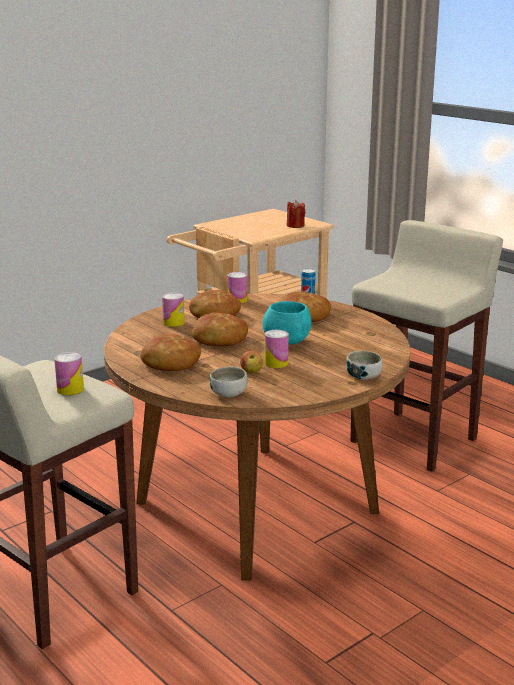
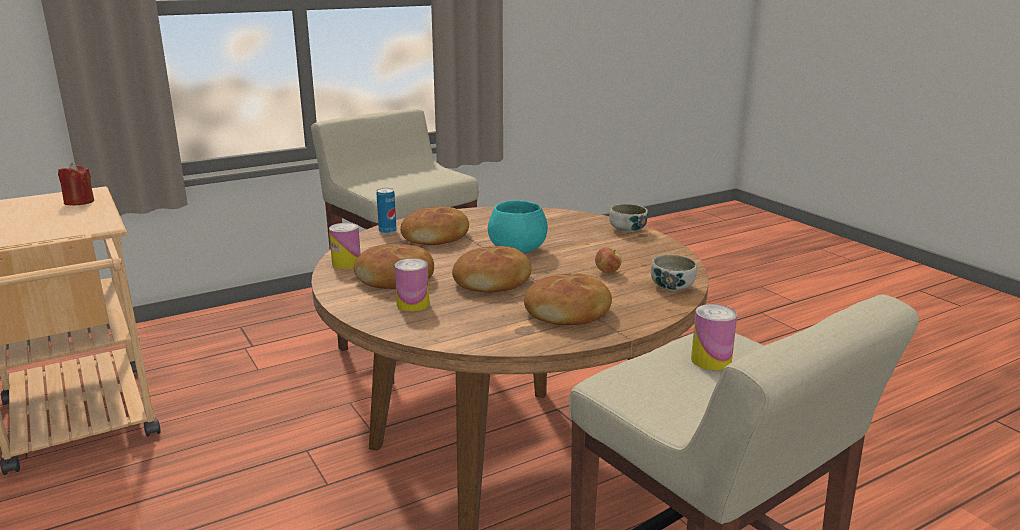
camera: 80 degrees left, 0 degrees up
can [264,330,289,368] -> none

